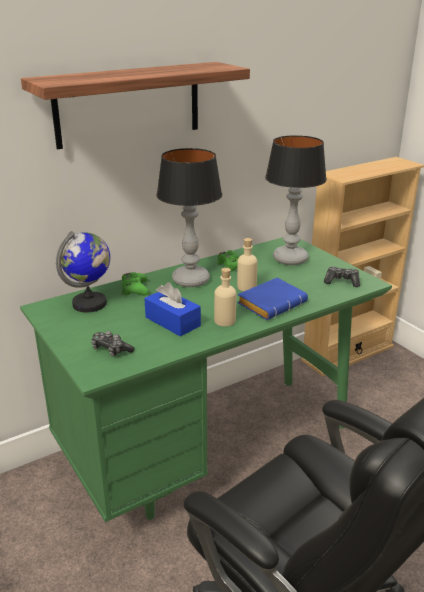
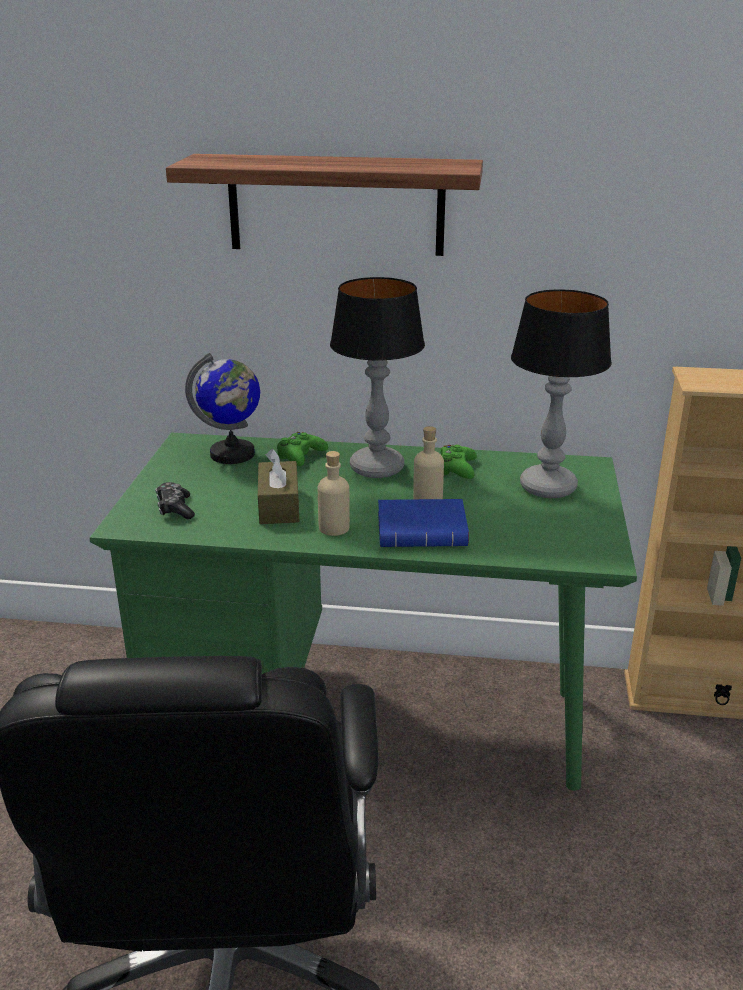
camera: 40 degrees right, 0 degrees up
blue tissue box [144,282,201,337] -> brown tissue box [258,449,299,524]
game controller [324,267,360,287] -> none

